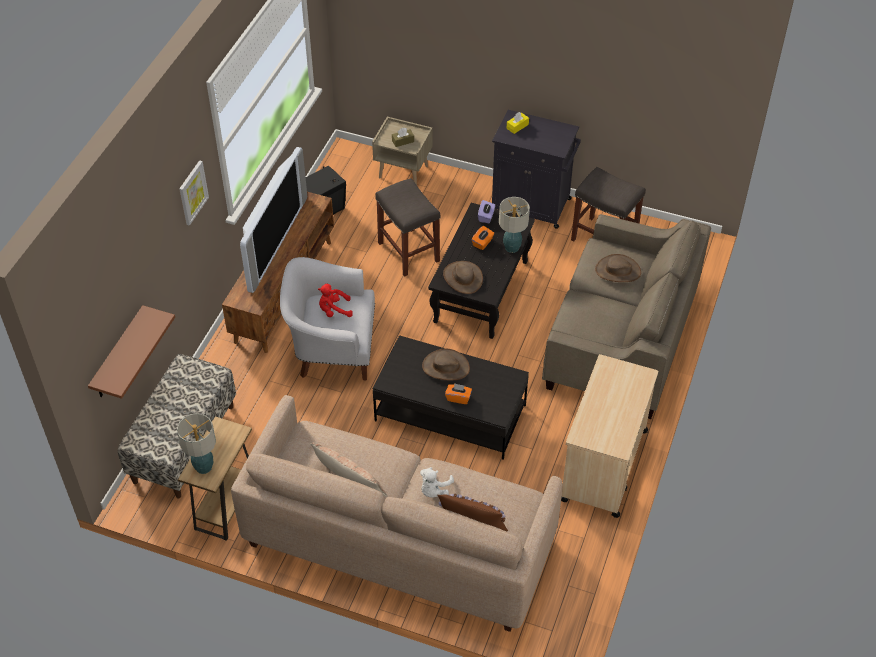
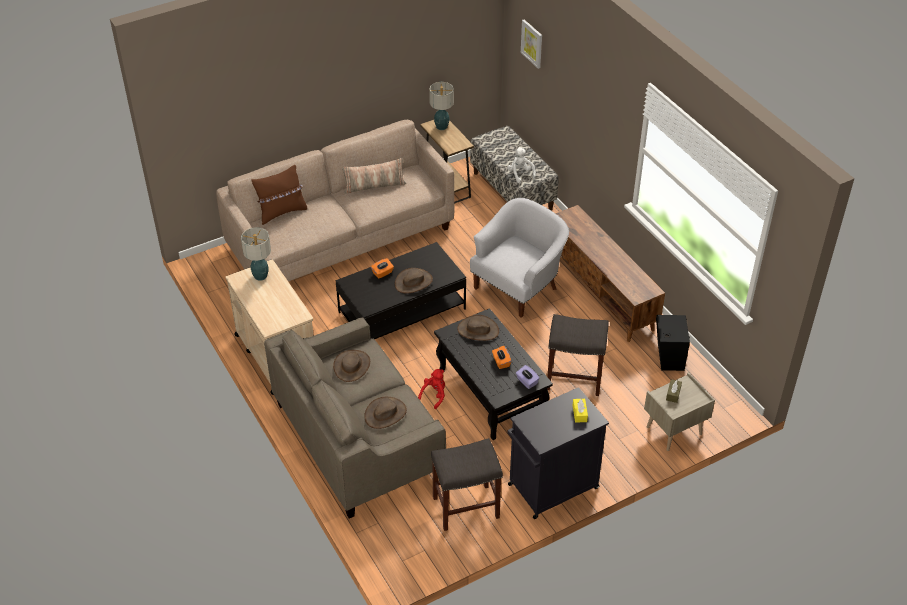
camera: 130 degrees right, 5 degrees down
brown shelf [88,305,175,399] -> none
picture [179,160,209,226] -> picture moved to [521,19,542,69]
television [240,147,307,293] -> none
red plush toy [318,284,353,317] -> red plush toy moved to [418,369,445,409]
white plush toy [420,467,454,498] -> white plush toy moved to [507,147,536,183]
table lamp [499,197,530,253] -> table lamp moved to [241,227,271,281]
none -> brown hat [333,350,370,382]

